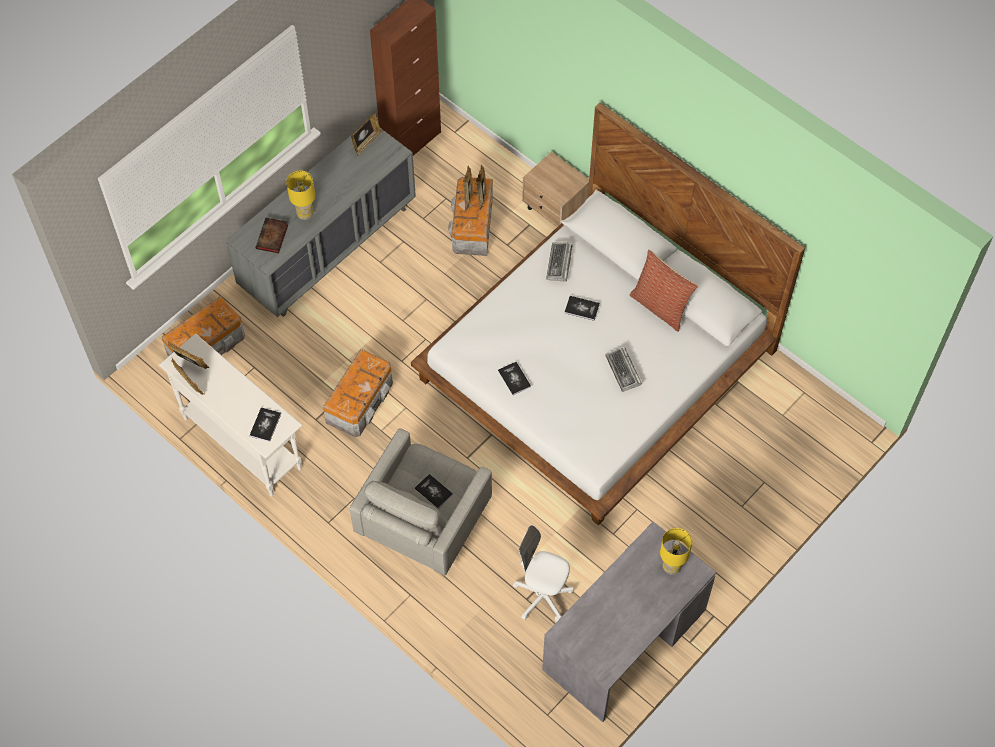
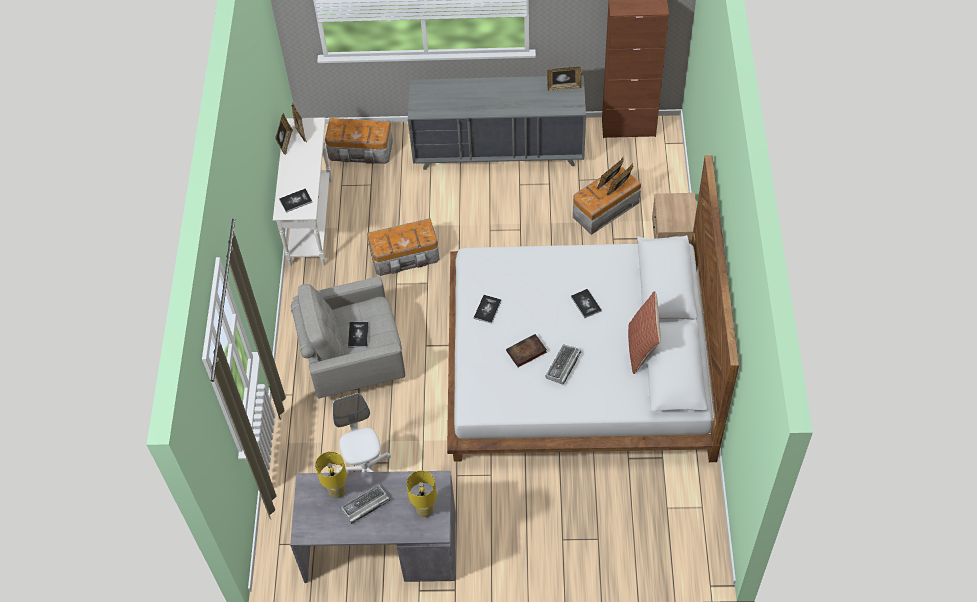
camera: 50 degrees right, 5 degrees down
book [256,218,288,253] -> book moved to [506,334,547,367]
yellow table lamp [286,170,315,220] -> yellow table lamp moved to [315,451,347,498]
keyboard [546,243,572,281] -> keyboard moved to [340,484,390,524]

